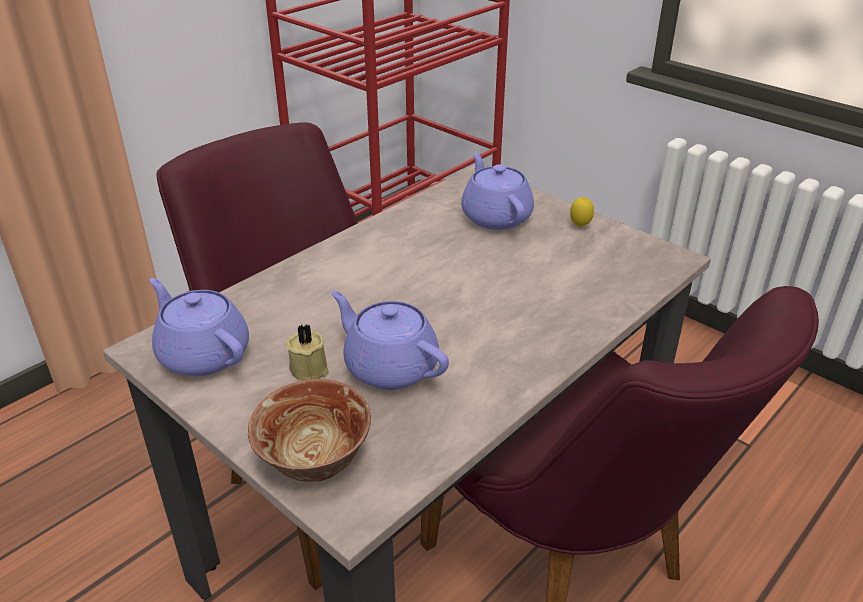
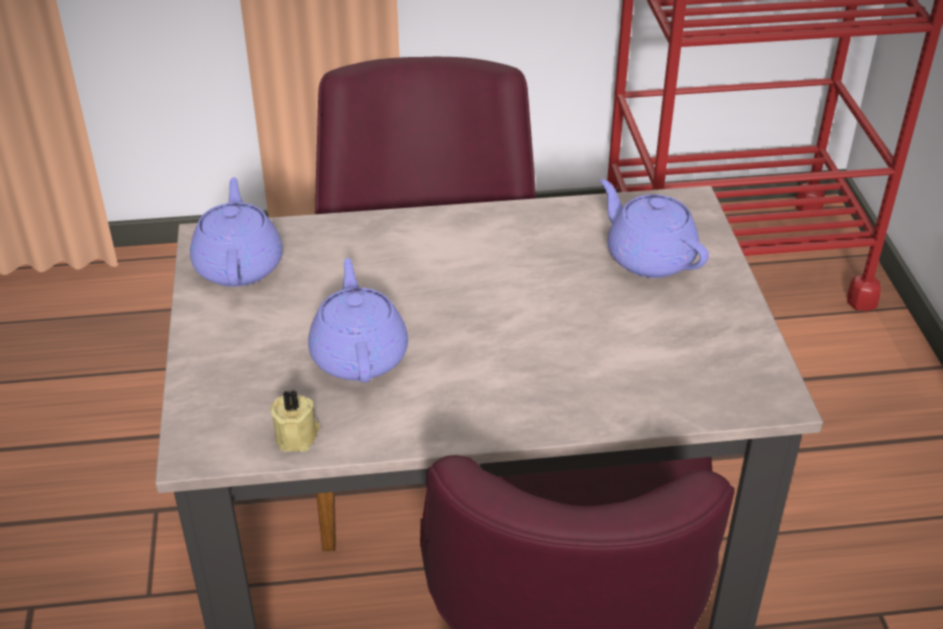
camera: 40 degrees right, 5 degrees up
bowl [248,379,371,482] -> none
beige candle [285,324,329,381] -> beige candle moved to [270,389,320,452]
purple teapot [461,152,534,230] -> purple teapot turned 60 degrees counterclockwise [600,179,709,278]
lemon [570,197,594,227] -> none

